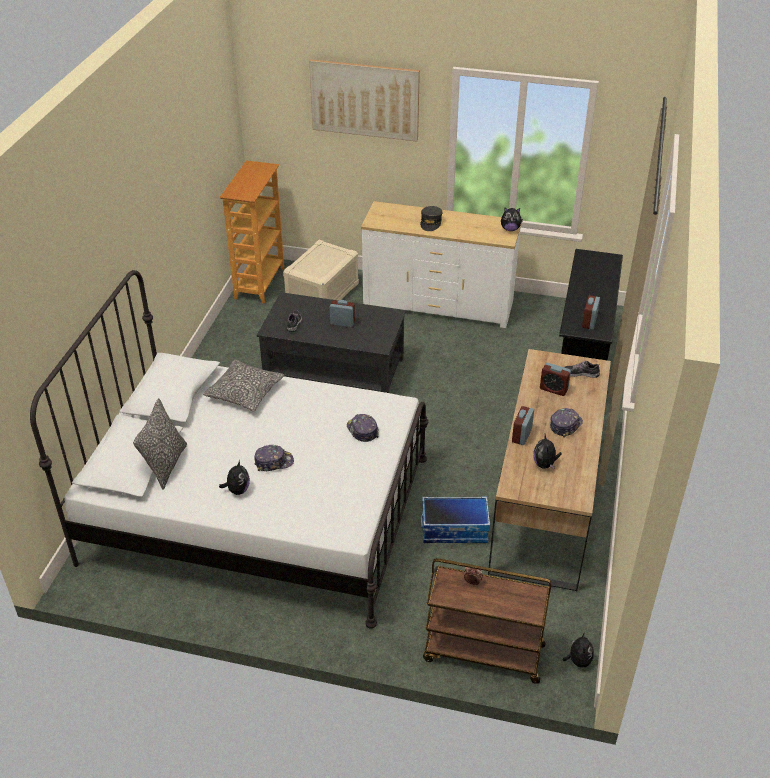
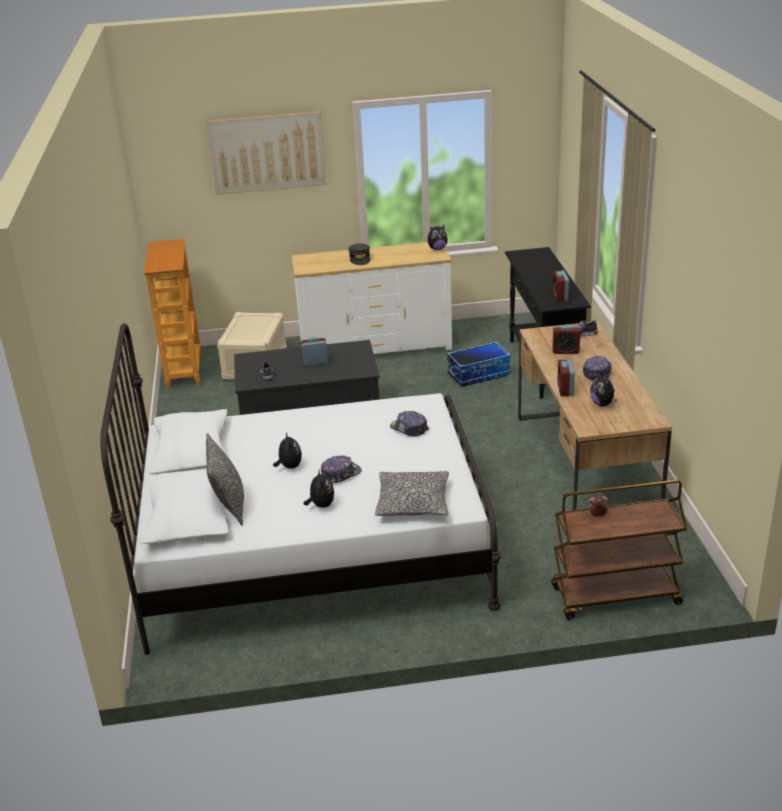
camera: 20 degrees left, 10 degrees down
pillow [203,359,284,412] -> pillow moved to [375,471,449,516]
storage box [421,497,490,543] -> storage box moved to [447,342,511,387]
plush toy [562,632,594,668] -> plush toy moved to [273,432,302,469]

